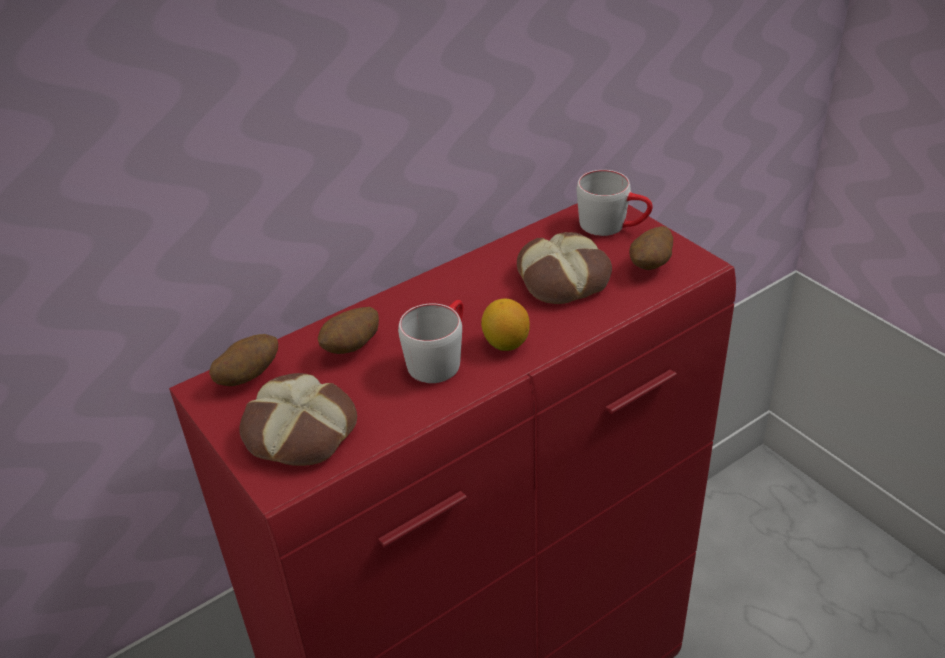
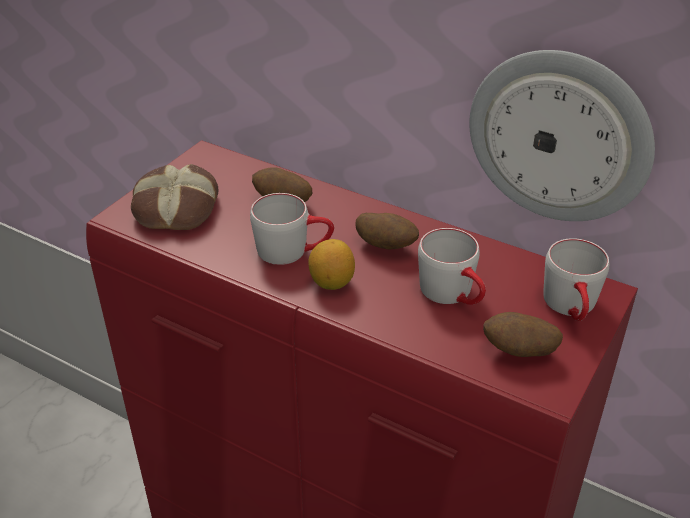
camera: 65 degrees right, 0 degrees up
potato [209,334,278,386] -> potato moved to [356,213,419,250]
bread [517,232,612,304] -> grey mug [418,228,486,305]
none -> wall clock [469,50,655,221]

